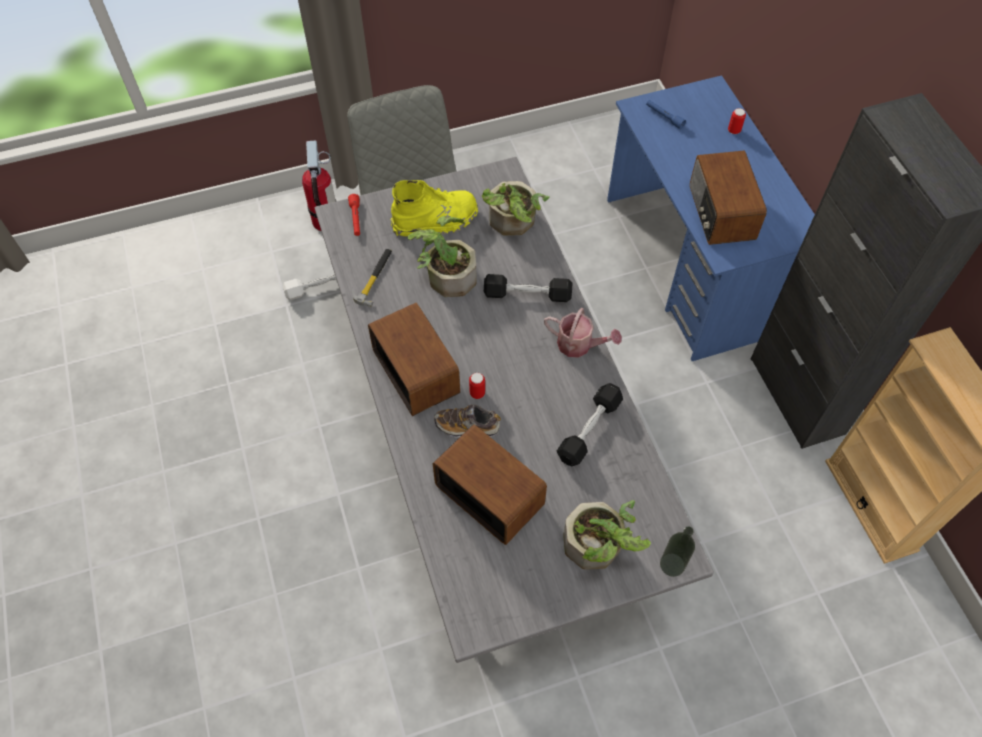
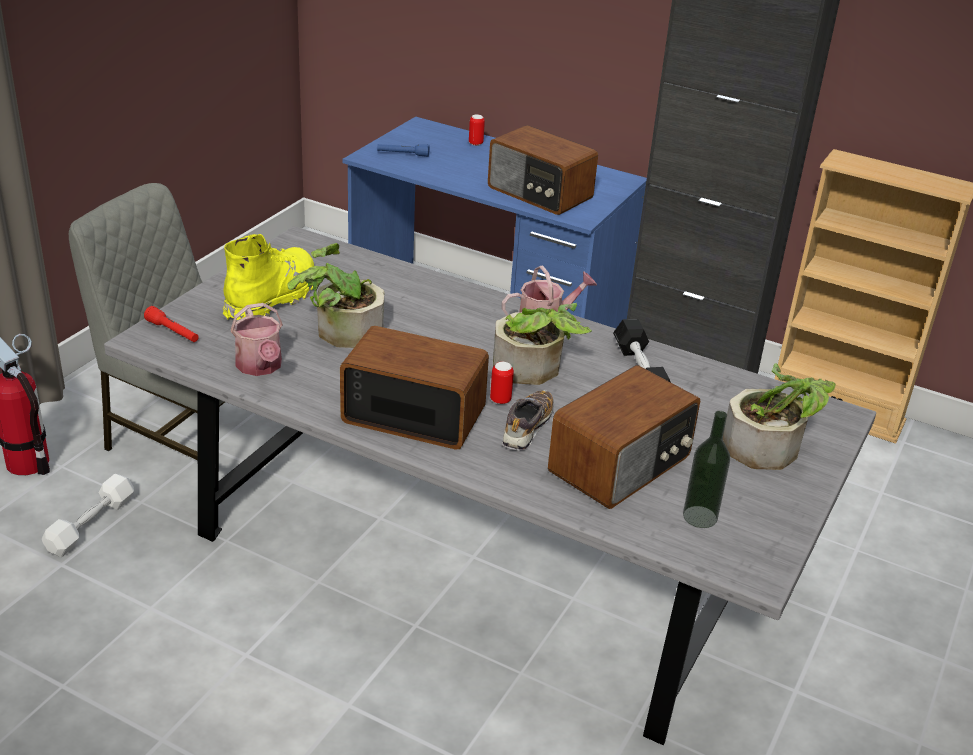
camera: 45 degrees left, 25 degrees down
hammer [352,249,392,307] -> watering can [230,303,283,376]
radio [433,424,547,545] -> radio turned 135 degrees clockwise [548,365,700,509]
shoe [434,404,501,438] -> shoe turned 150 degrees clockwise [502,390,553,450]
potted plant [482,181,549,236] -> potted plant moved to [493,303,592,385]
black dumbbell [484,274,572,302] -> none
bottle [660,526,695,577] -> bottle moved to [683,411,730,528]

